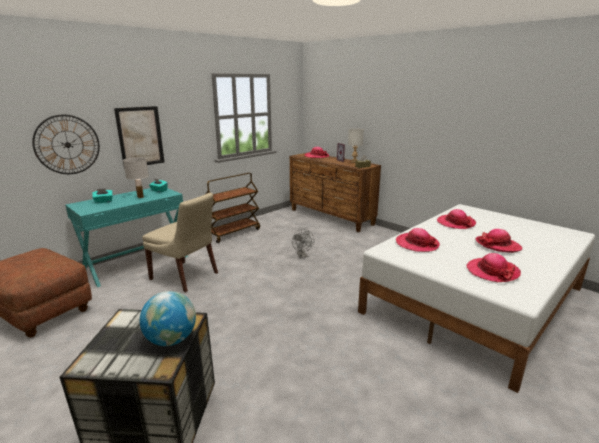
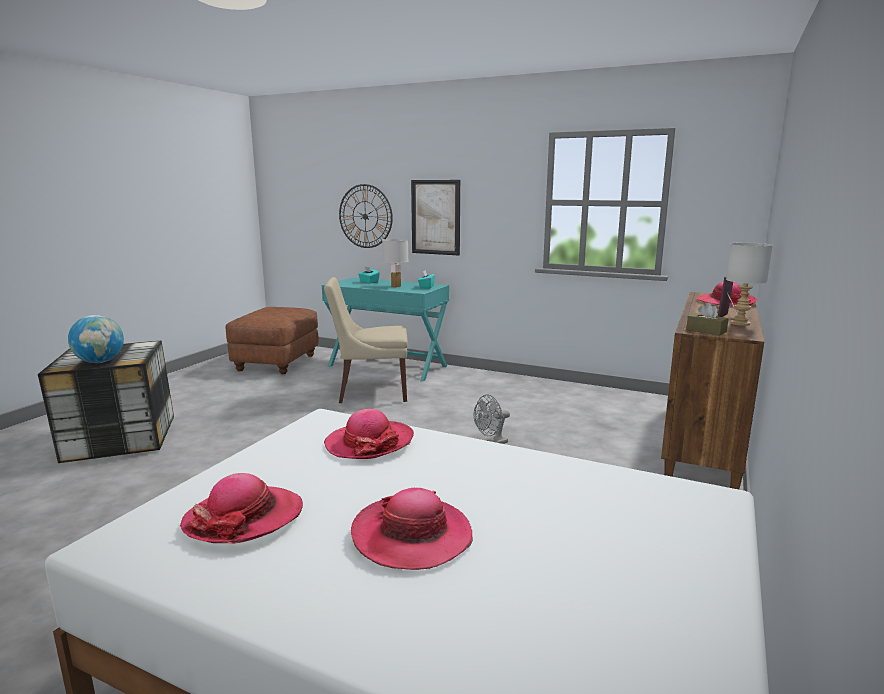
camera: 70 degrees right, 5 degrees down
beige chair [142,193,218,292] -> beige chair turned 75 degrees clockwise [324,277,408,403]
brown cart [206,173,260,243] -> none
hat [437,209,476,229] -> none

